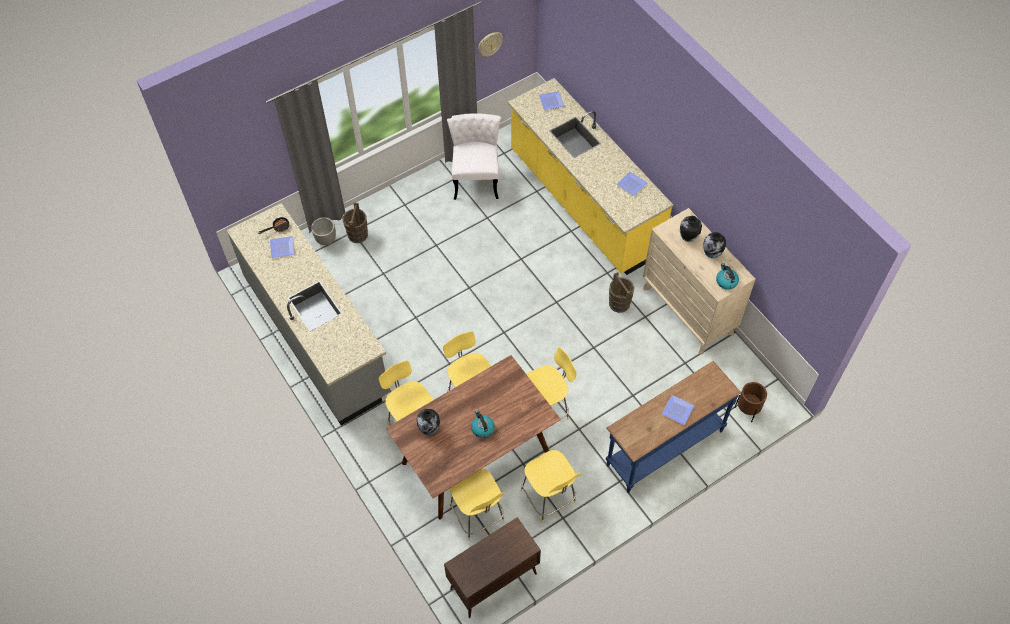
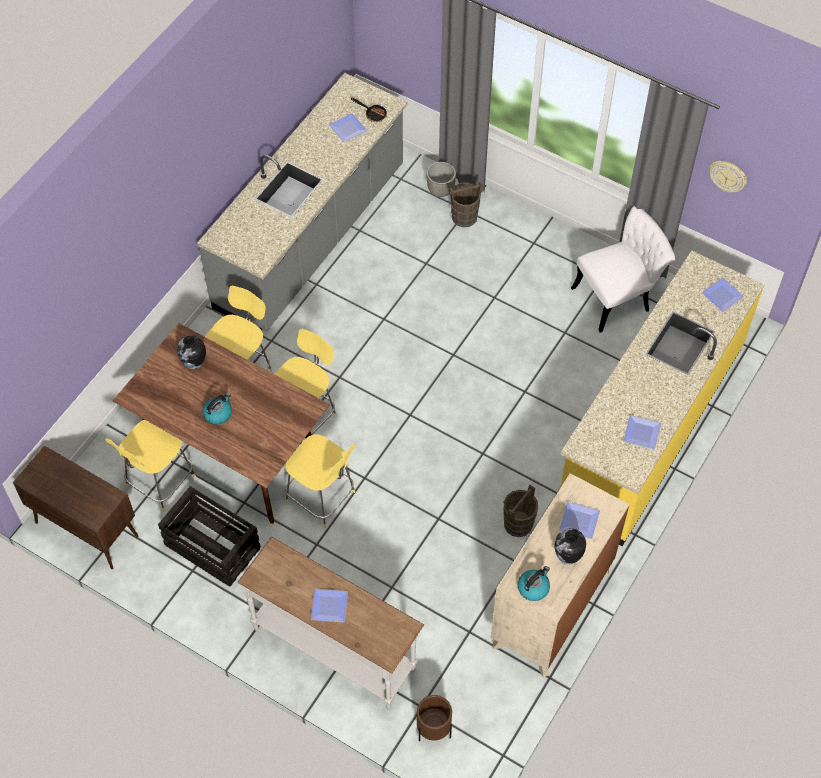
camera: 65 degrees right, 0 degrees up
yellow stool [521,450,582,522] -> crate [158,486,261,587]
blue console table [606,361,741,493] -> white console table [237,536,424,710]
vase [680,216,702,242] -> plate [559,501,600,539]

